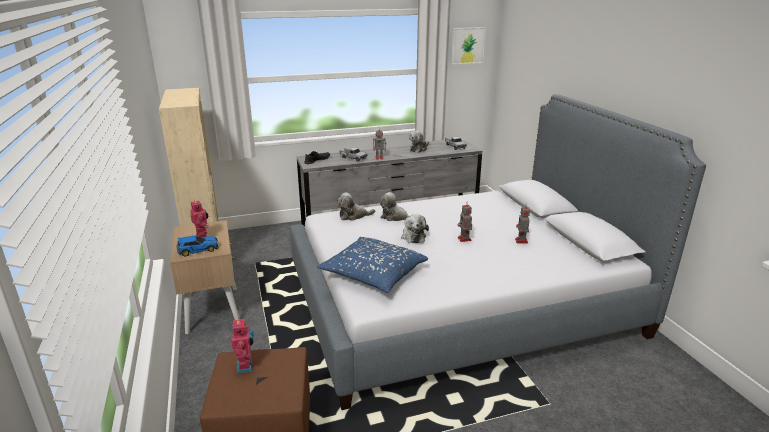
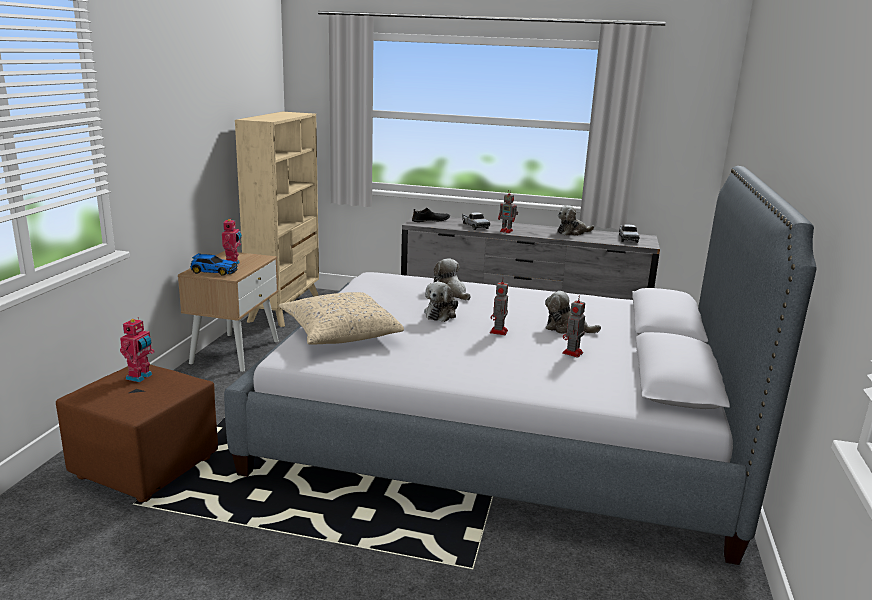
camera: 30 degrees right, 5 degrees down
blue pillow [317,237,428,293] -> beige pillow [279,292,404,345]
plush toy [337,193,375,221] -> plush toy moved to [545,291,601,334]
picture [451,27,486,65] -> none

